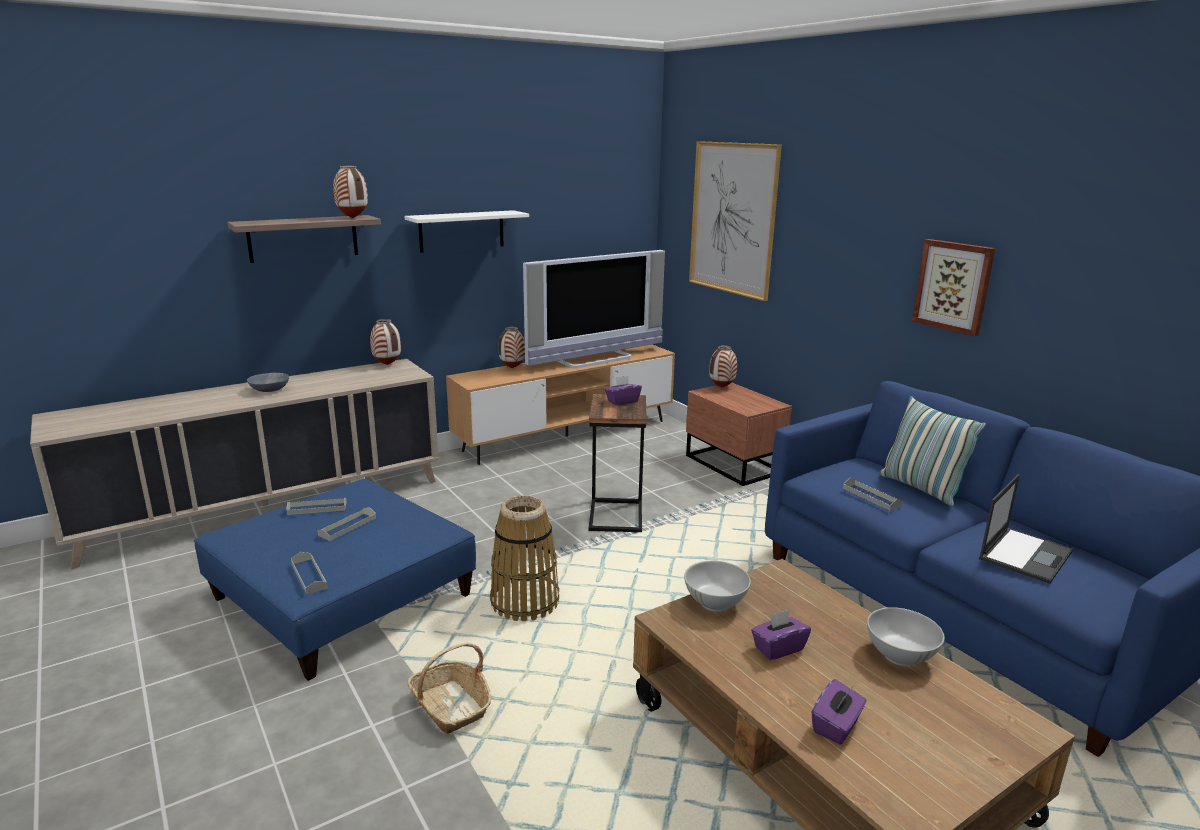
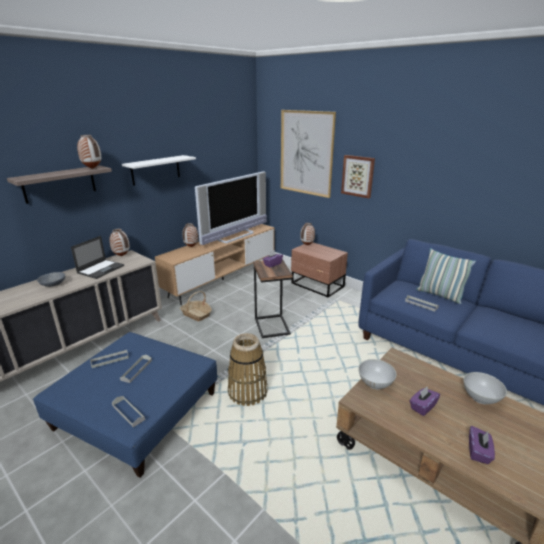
camera: 15 degrees left, 5 degrees up
basket [408,643,492,734] -> basket moved to [180,291,212,321]
picture [912,239,995,336] -> picture moved to [341,155,375,198]
laptop [979,474,1073,584] -> laptop moved to [71,236,124,279]

